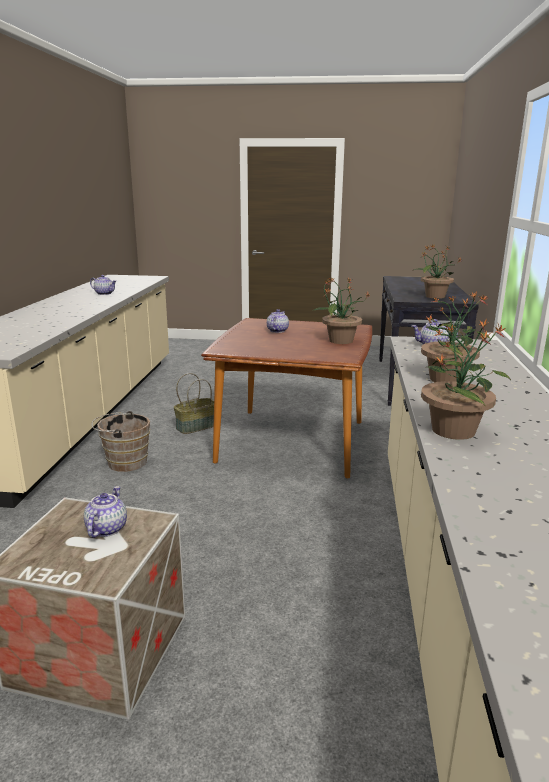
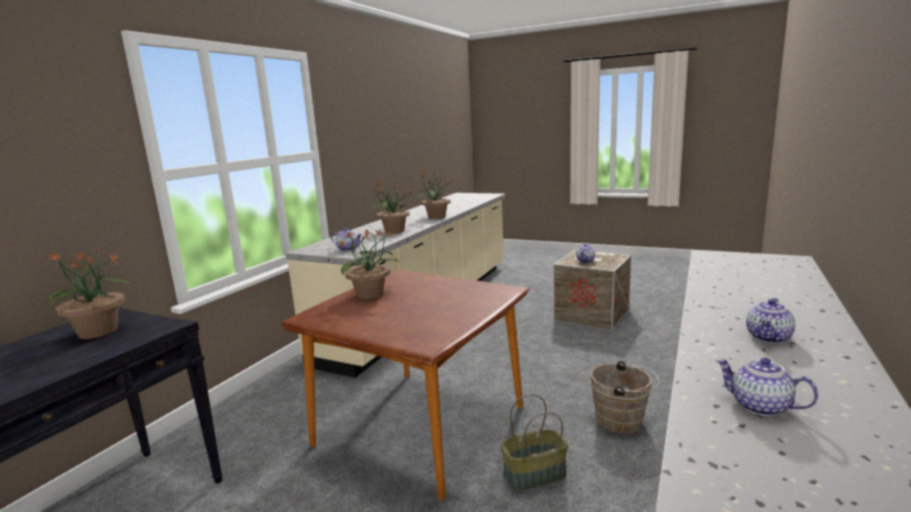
camera: 160 degrees left, 5 degrees down
teapot [267,309,289,333] -> teapot moved to [746,298,795,343]

